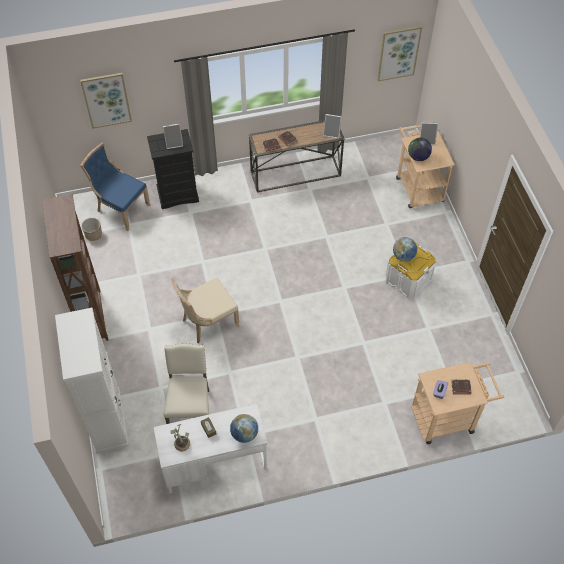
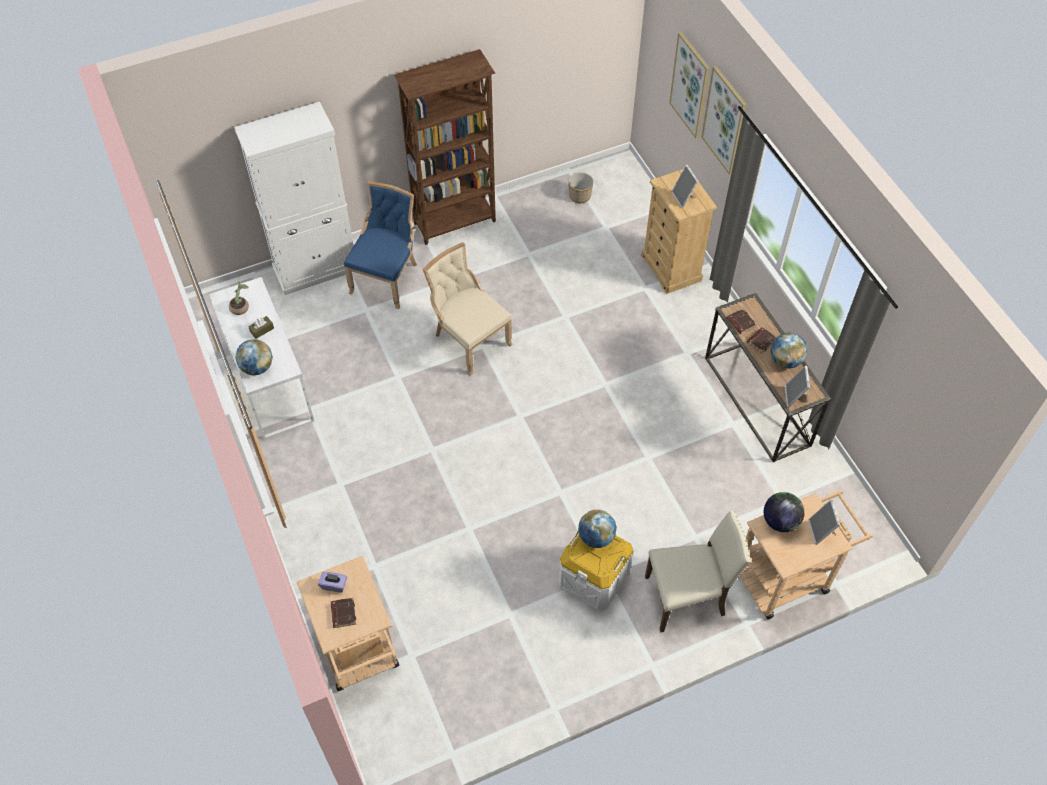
camera: 80 degrees right, 0 degrees up
blue chair [80,143,151,231] -> blue chair moved to [344,181,417,309]
black dresser [147,129,199,209] -> beige dresser [642,169,717,294]
beige chair [164,343,209,424] -> beige chair moved to [645,510,752,633]
picture [377,26,422,81] -> picture moved to [701,66,747,175]
none -> globe [770,332,808,368]

